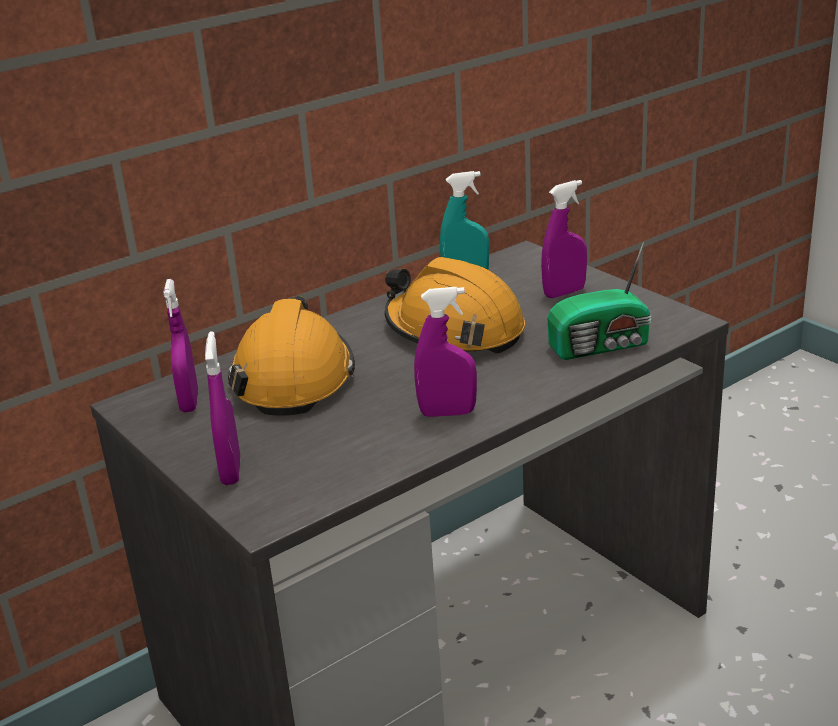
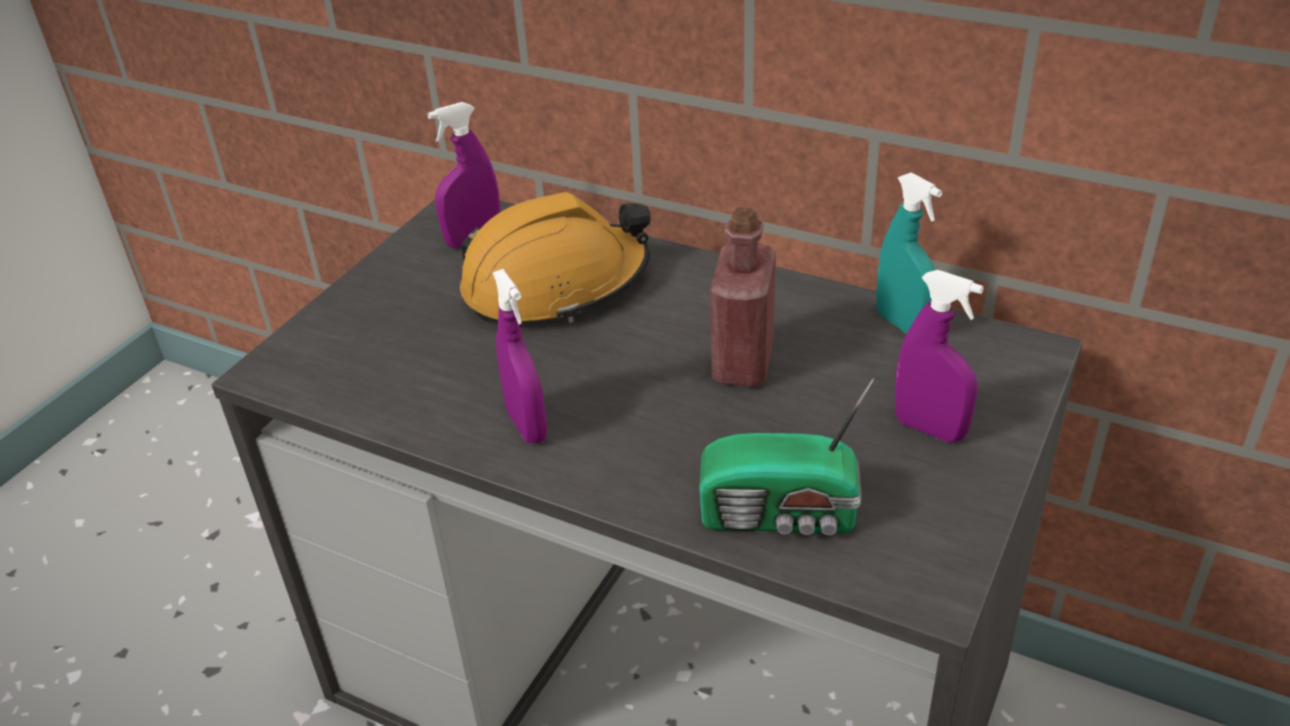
camera: 65 degrees right, 10 degrees up
purple spray bottle [205,331,240,485] -> none
orange hard hat [385,257,525,354] -> red bottle [710,207,776,387]
radio [548,242,651,360] -> radio turned 45 degrees counterclockwise [699,378,874,535]

